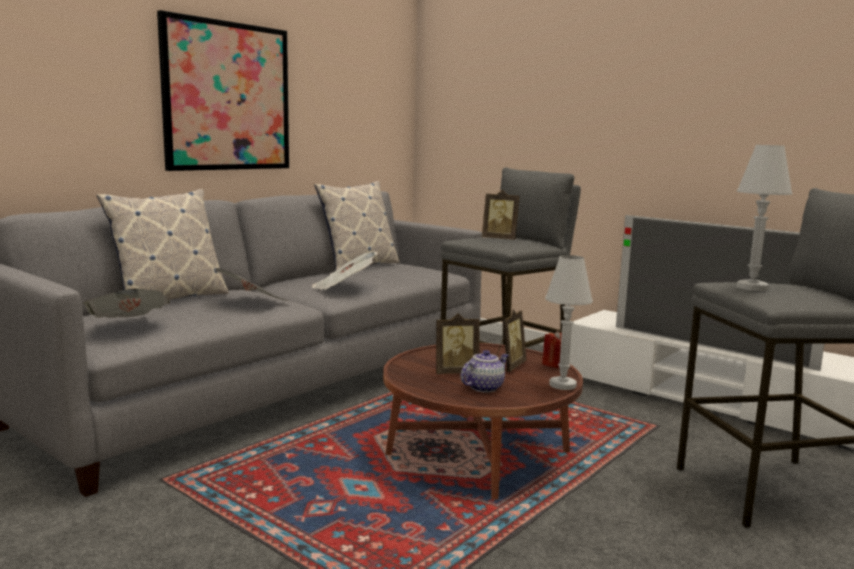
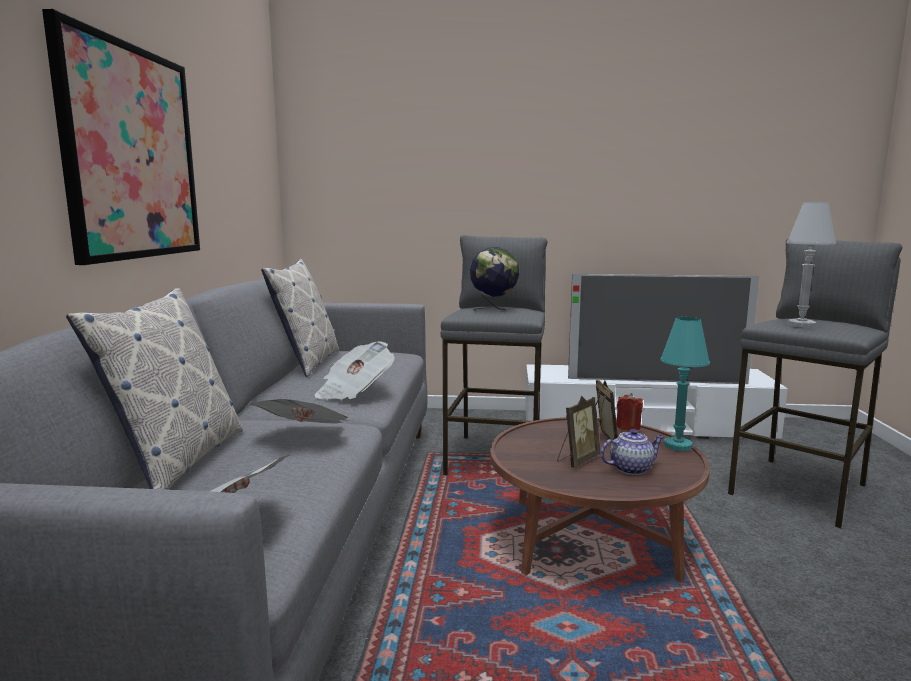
camera: 35 degrees left, 0 degrees up
teapot [461,350,508,392] -> teapot turned 60 degrees clockwise [600,429,664,475]
picture frame [482,190,520,240] -> globe [470,247,519,311]
white table lamp [545,255,593,390] -> turquoise table lamp [660,317,710,451]

